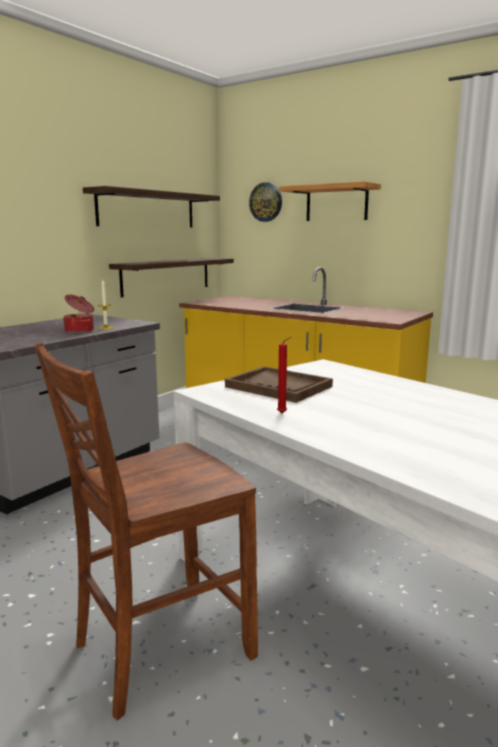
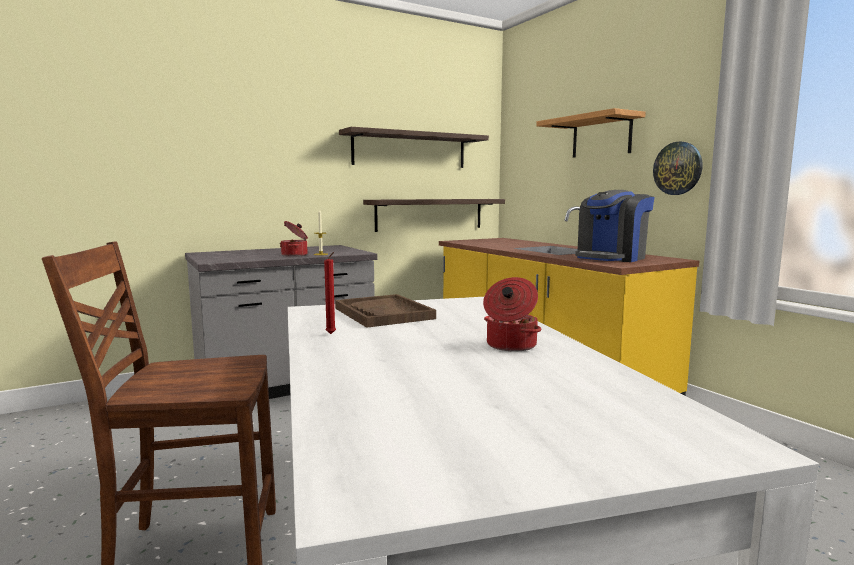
camera: 25 degrees right, 5 degrees down
wall clock [249,182,282,222] -> wall clock moved to [653,142,703,195]
none -> cooking pot [483,277,542,352]
none -> coffee machine [575,190,654,262]

